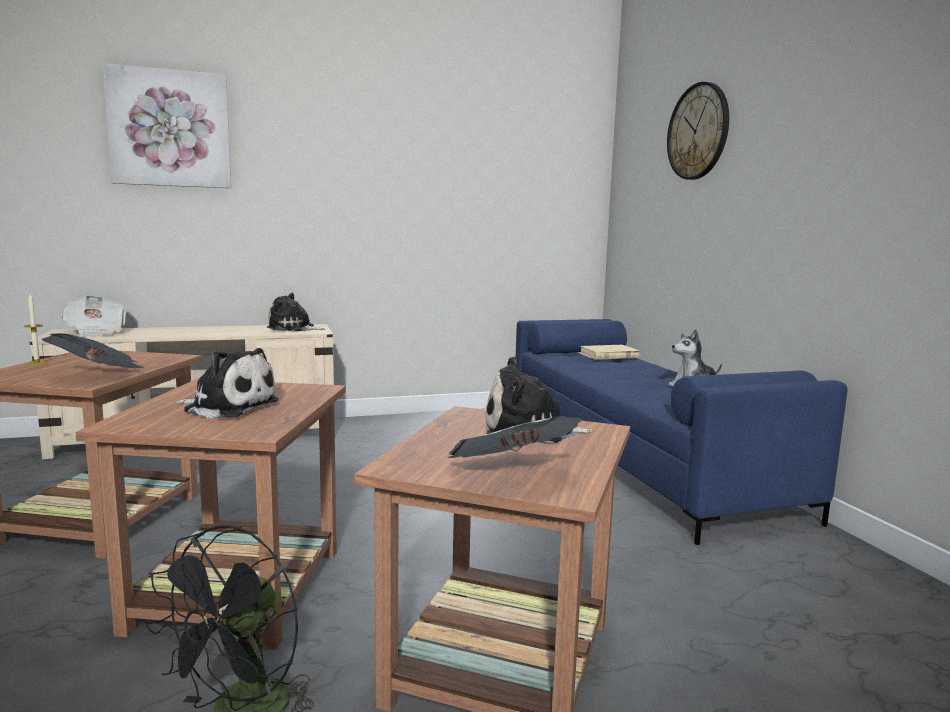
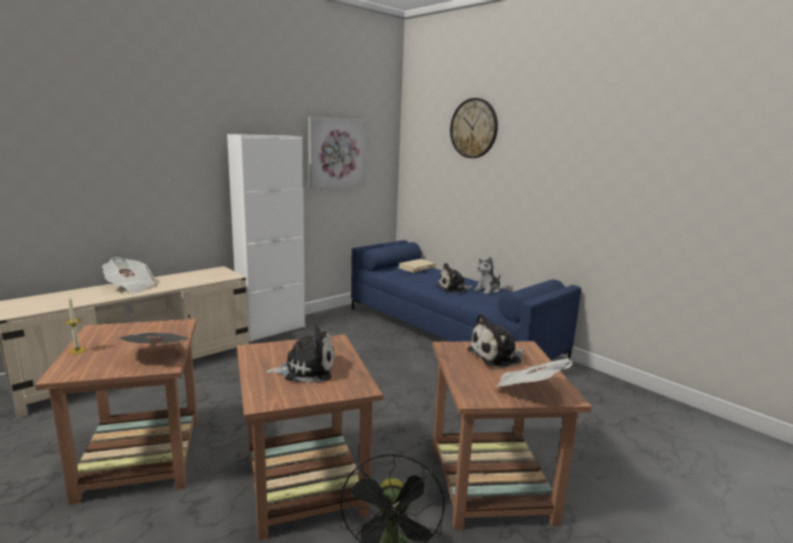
camera: 25 degrees left, 5 degrees up
newspaper [61,295,127,337] -> newspaper moved to [102,257,156,294]
picture [102,63,231,188] -> picture moved to [308,117,366,189]
plush toy [267,292,325,332] -> plush toy moved to [437,263,473,293]
none -> white cabinet [227,134,305,342]

